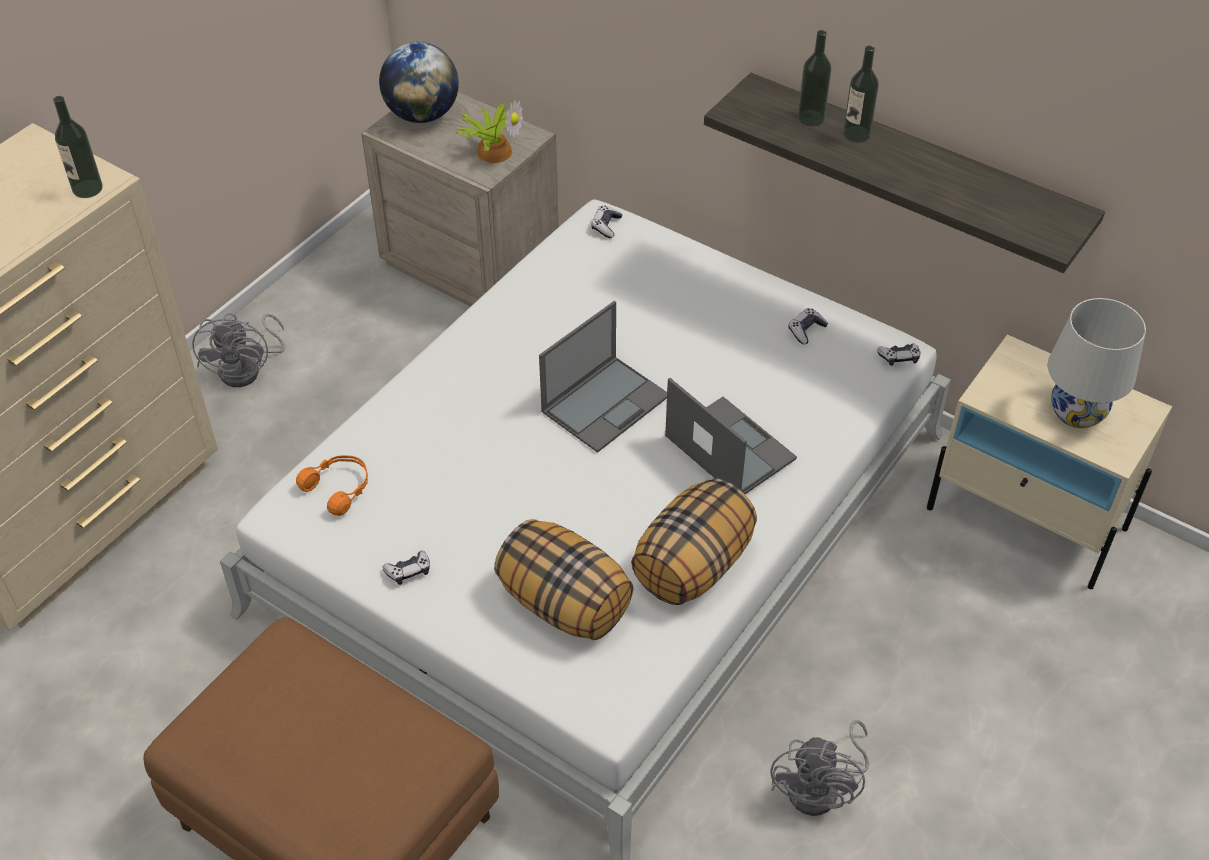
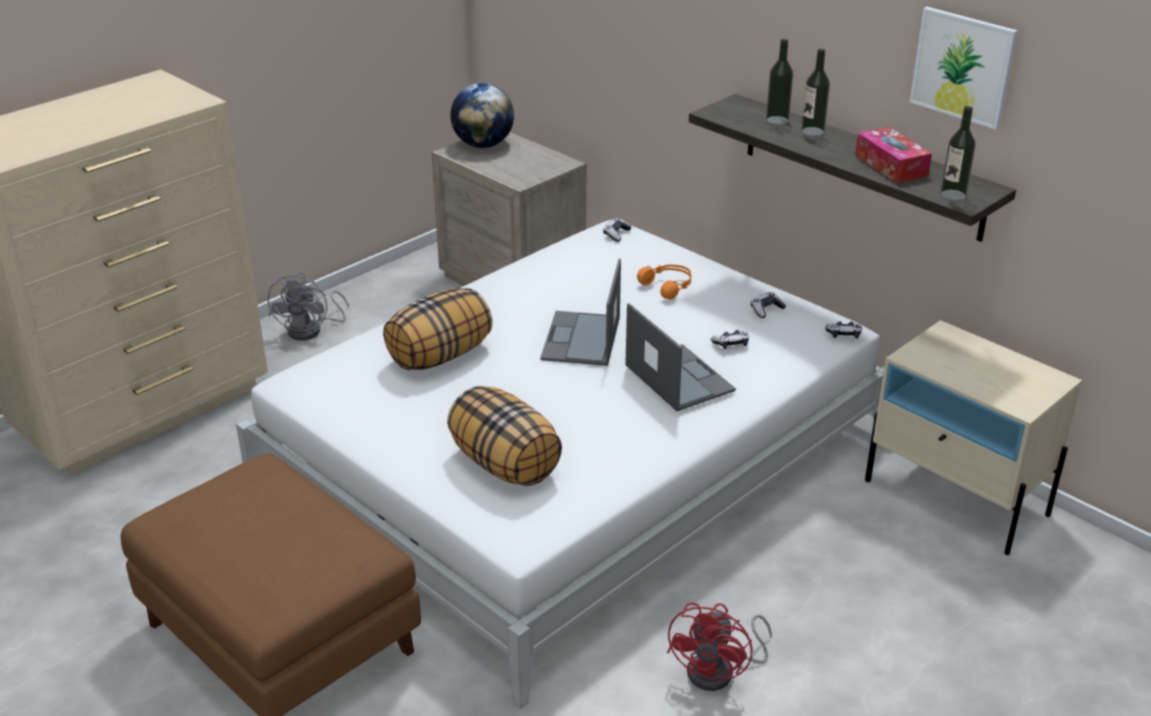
camera: 10 degrees right, 15 degrees down
bottle [53,96,103,198] -> bottle moved to [940,106,976,201]
orange headphones [296,455,368,516] -> orange headphones moved to [637,264,691,299]
game controller [382,550,430,585] -> game controller moved to [711,330,749,349]
potted plant [456,100,523,163] -> none
laptop [539,301,667,453] -> laptop turned 135 degrees clockwise [540,259,621,366]
pillow [631,478,757,605] -> pillow moved to [383,288,493,370]
grey fan [770,720,869,816] -> red fan [667,602,772,691]
white table lamp [1048,298,1146,428] -> none
none -> tissue box [855,127,932,183]
none -> picture [910,7,1018,130]

